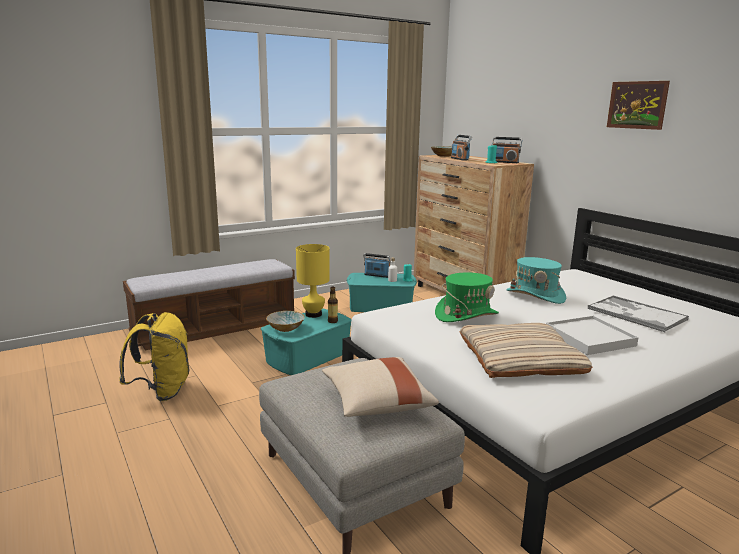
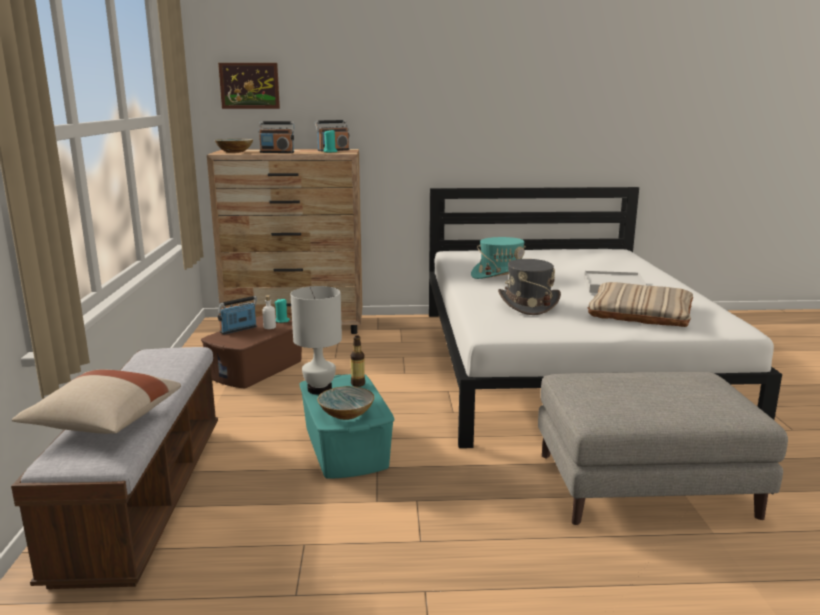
camera: 60 degrees left, 0 degrees up
yellow backpack [119,312,189,401] -> none
yellow table lamp [296,244,330,318] -> white table lamp [291,286,342,395]
beige pillow [322,357,439,417] -> beige pillow moved to [12,369,181,434]
turquoise storage box [347,273,417,312] -> brown storage box [201,315,302,388]
green hat [435,273,499,322] -> grey hat [498,259,561,315]
tray [588,296,689,332] -> none
picture [607,81,670,130] -> picture moved to [218,63,280,109]

